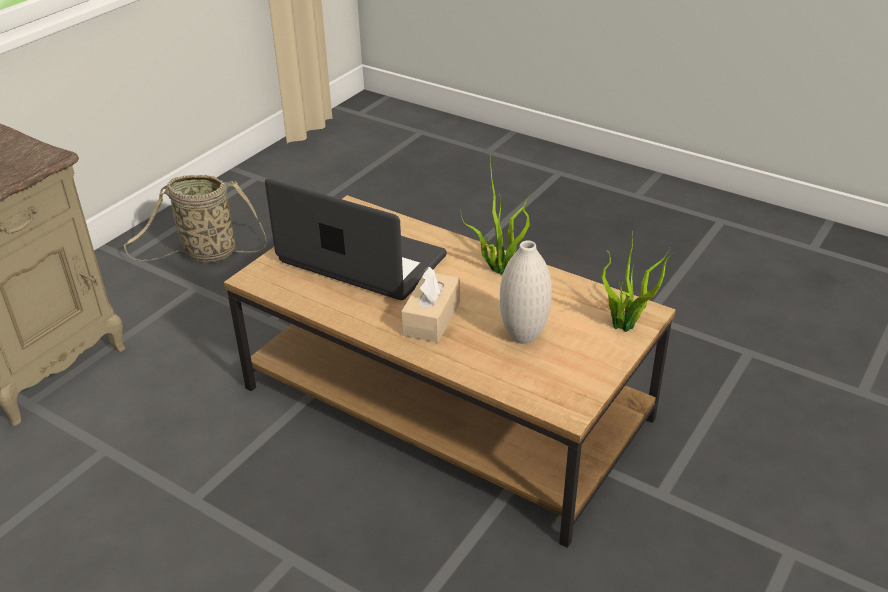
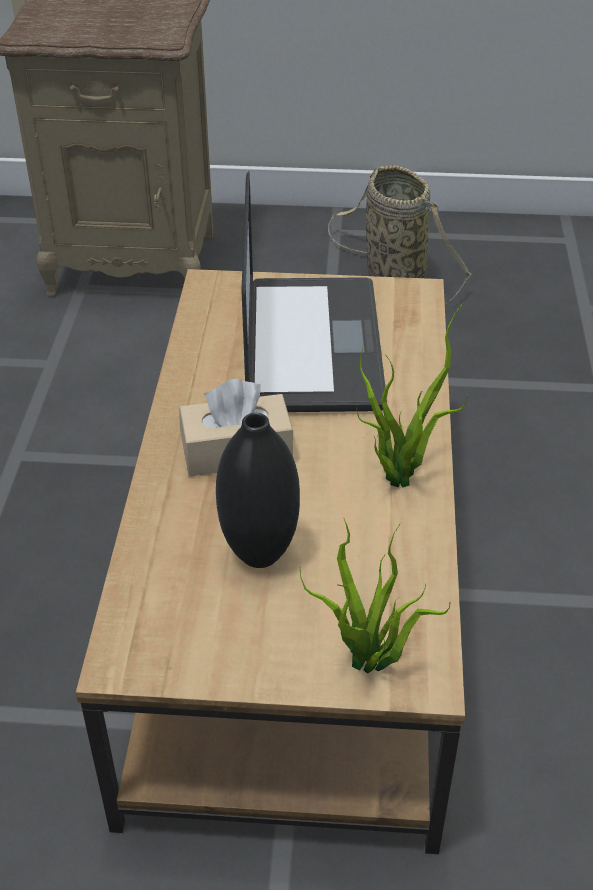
camera: 60 degrees right, 5 degrees up
white vase [500,241,552,344] -> black vase [216,413,300,568]

